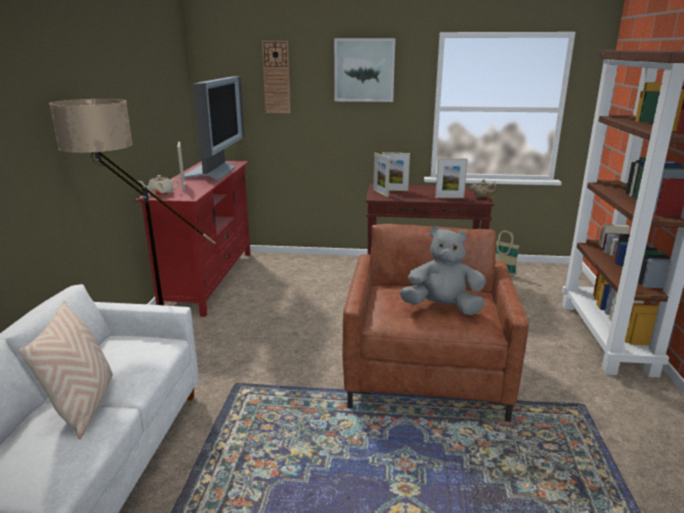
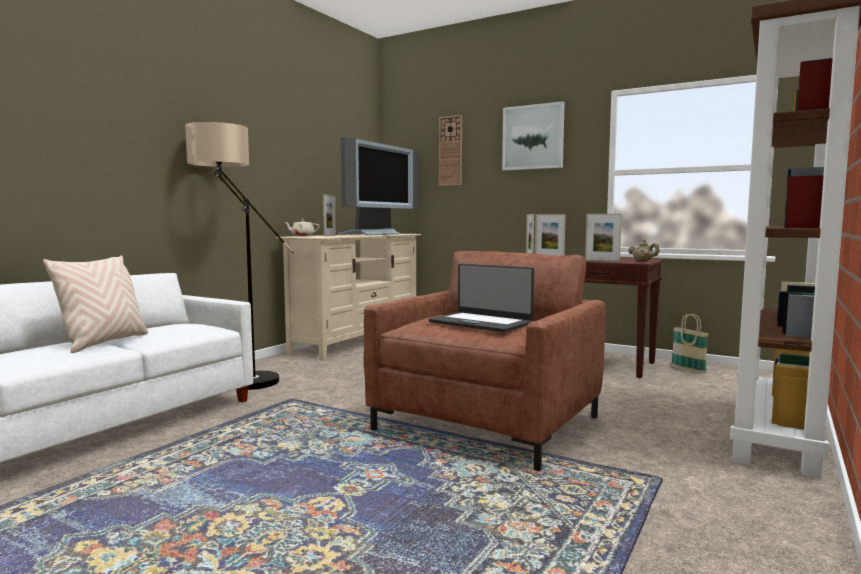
camera: 25 degrees right, 15 degrees down
red tv stand [134,161,250,317] -> beige tv stand [277,234,421,361]
grey plush toy [400,226,486,315] -> laptop [429,263,534,332]

